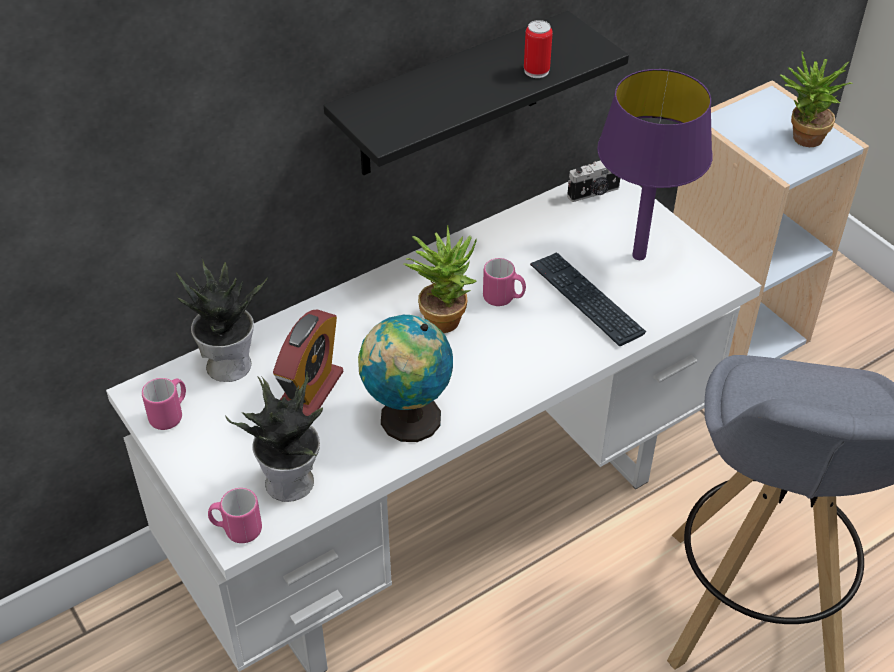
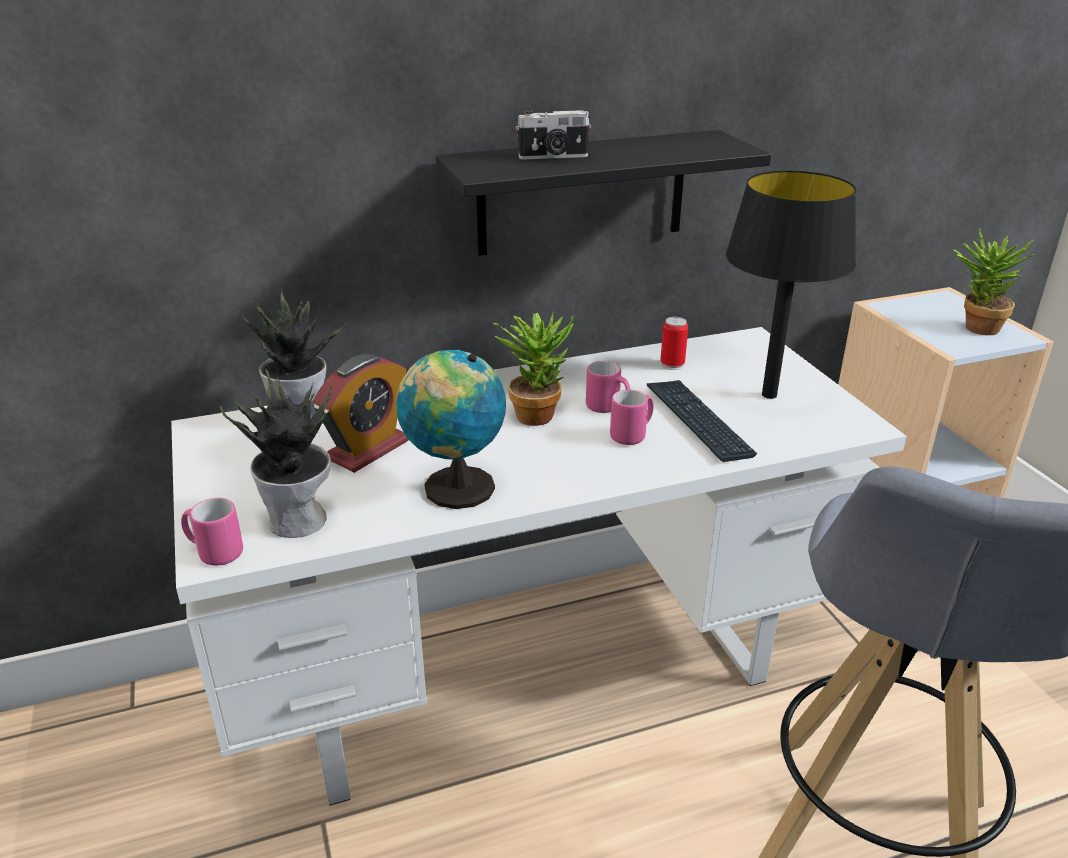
camera: 15 degrees right, 15 degrees down
pink mug [142,378,186,430] -> pink mug moved to [610,390,654,445]
can [524,20,553,78] -> can moved to [660,317,688,370]
camera [567,161,620,202] -> camera moved to [516,109,592,159]
purple table lamp [597,69,713,260] -> black table lamp [726,171,856,399]

